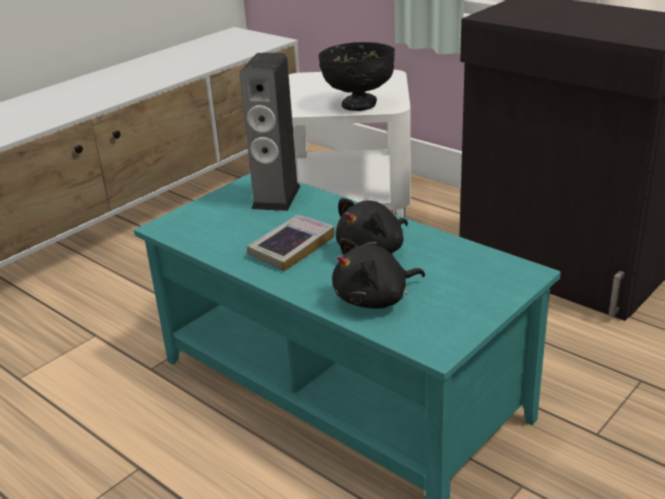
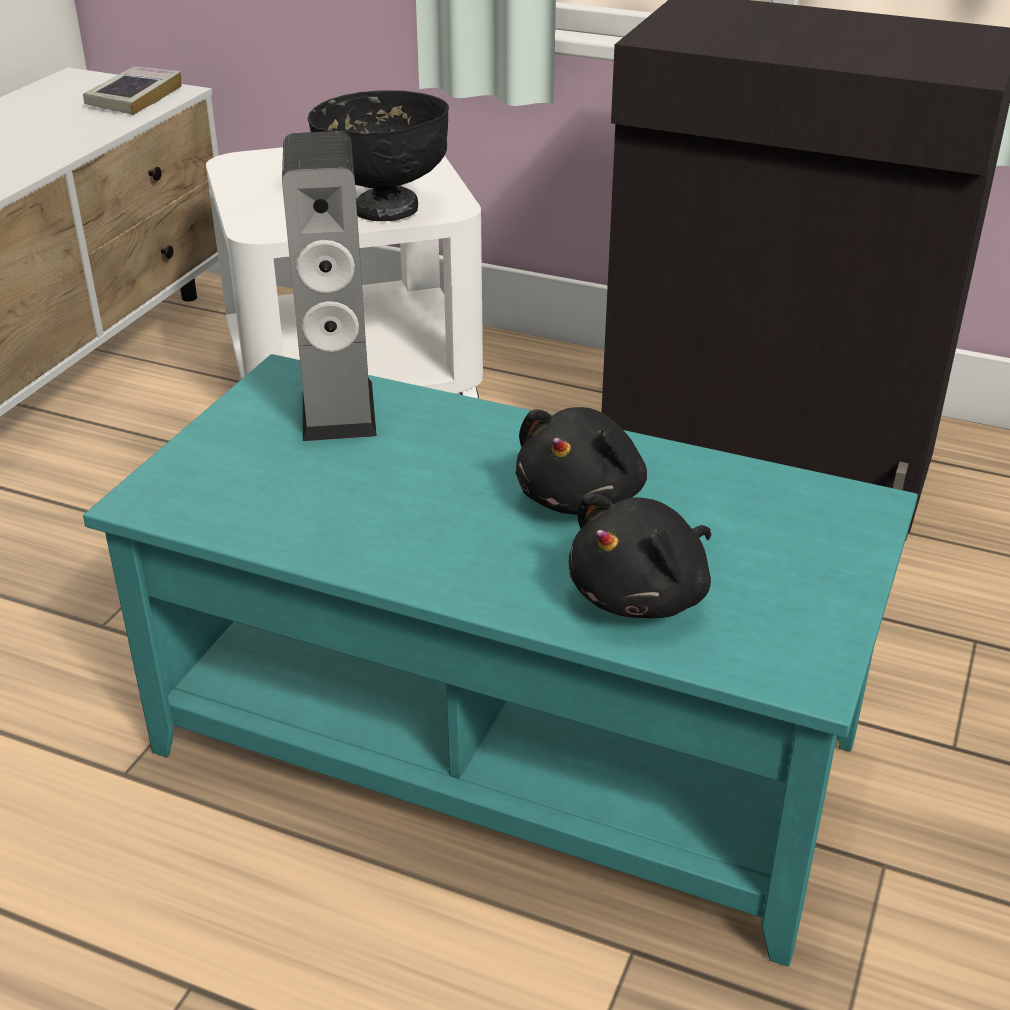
camera: 20 degrees left, 5 degrees up
book [247,215,334,271] -> book moved to [83,67,182,115]

